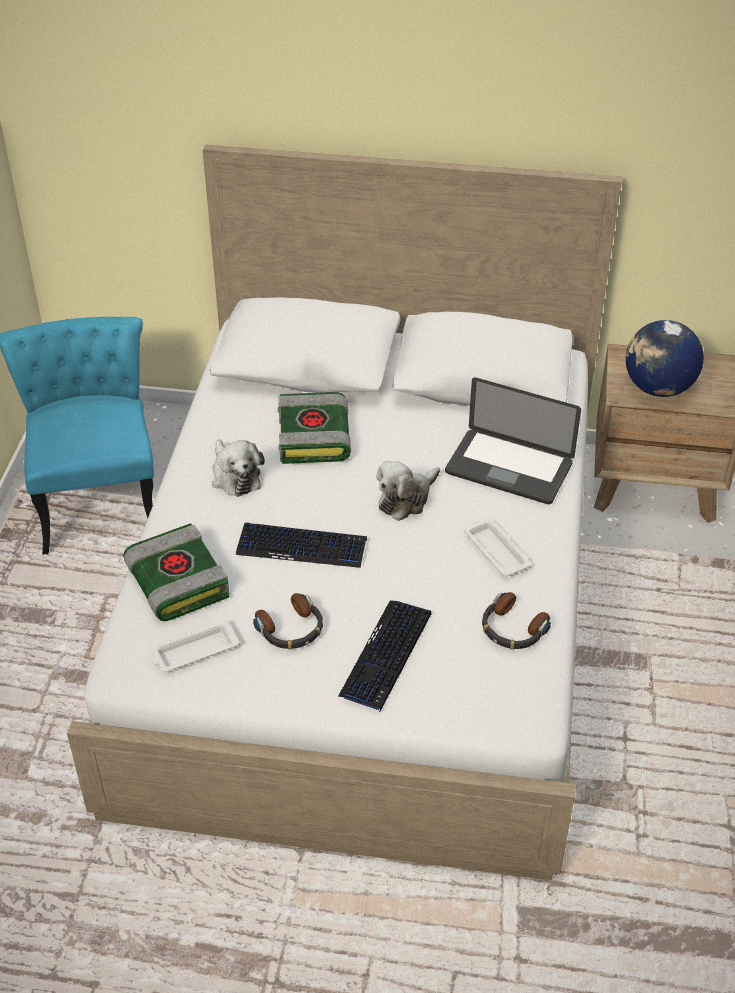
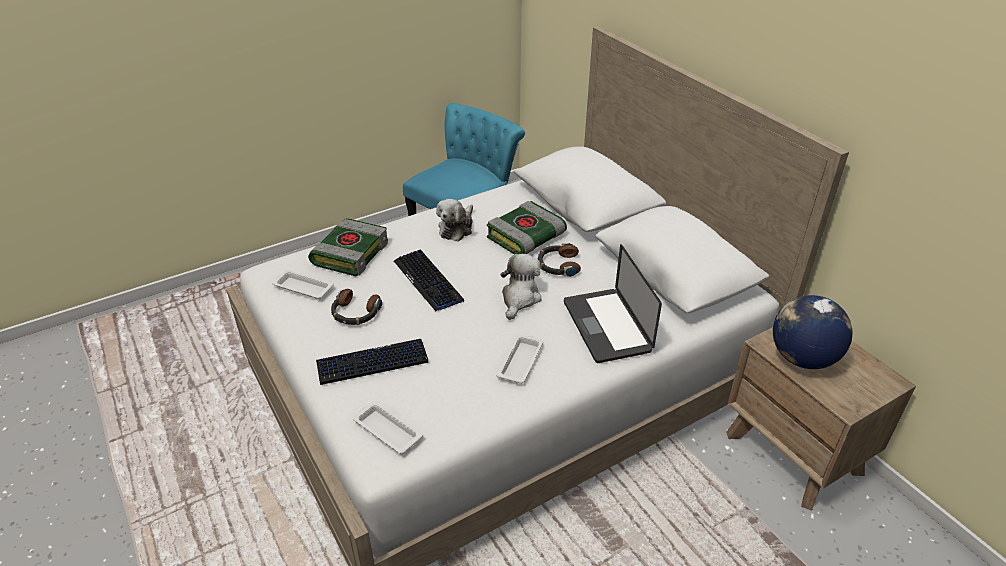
camera: 50 degrees right, 5 degrees down
plush toy [376,461,440,521] -> plush toy turned 105 degrees clockwise [500,254,542,320]
headphones [482,592,551,650] -> headphones moved to [538,243,581,277]
none -> white tray [353,401,423,454]

